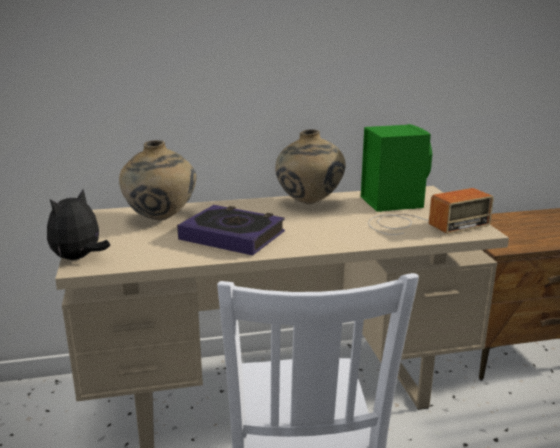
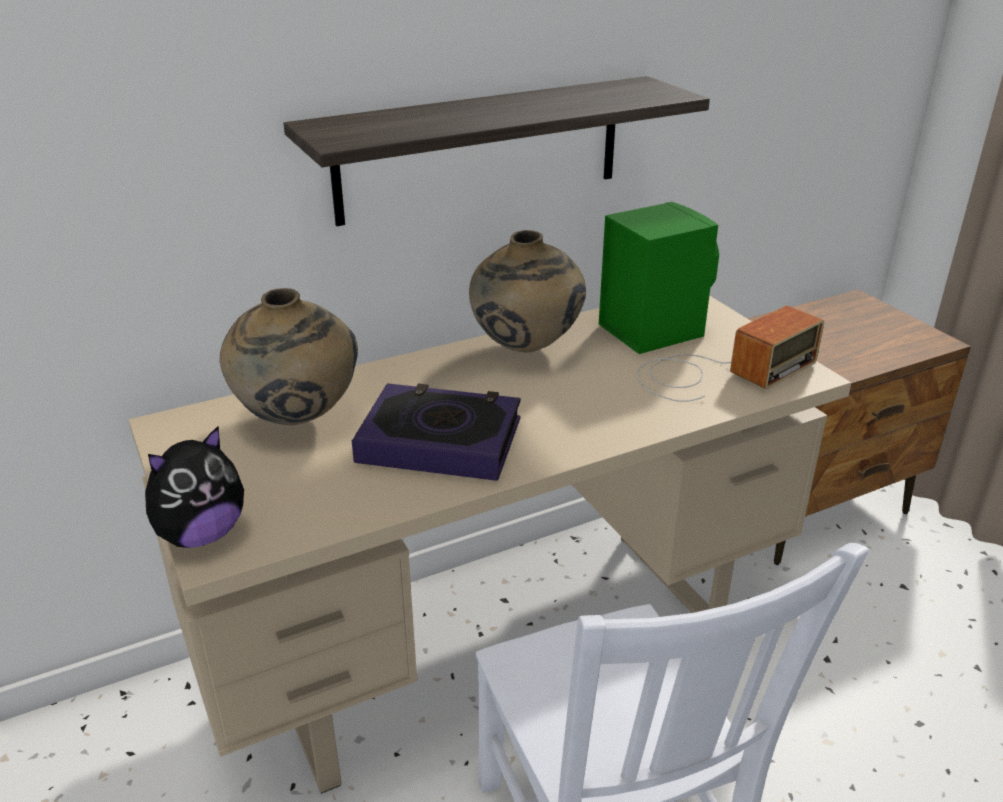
camera: 15 degrees left, 10 degrees up
plush toy [47,189,110,260] -> plush toy turned 150 degrees counterclockwise [145,426,244,548]
none -> shelf [283,76,710,226]

